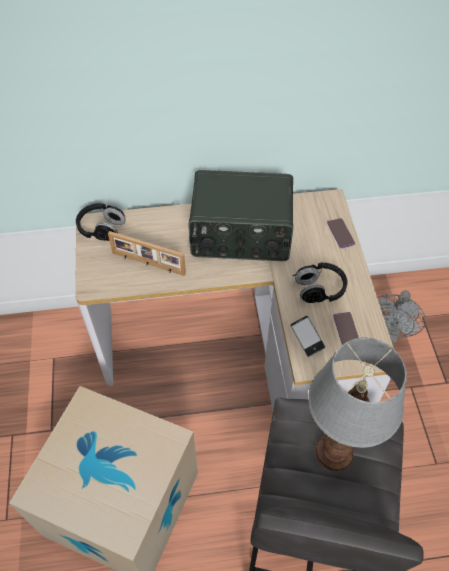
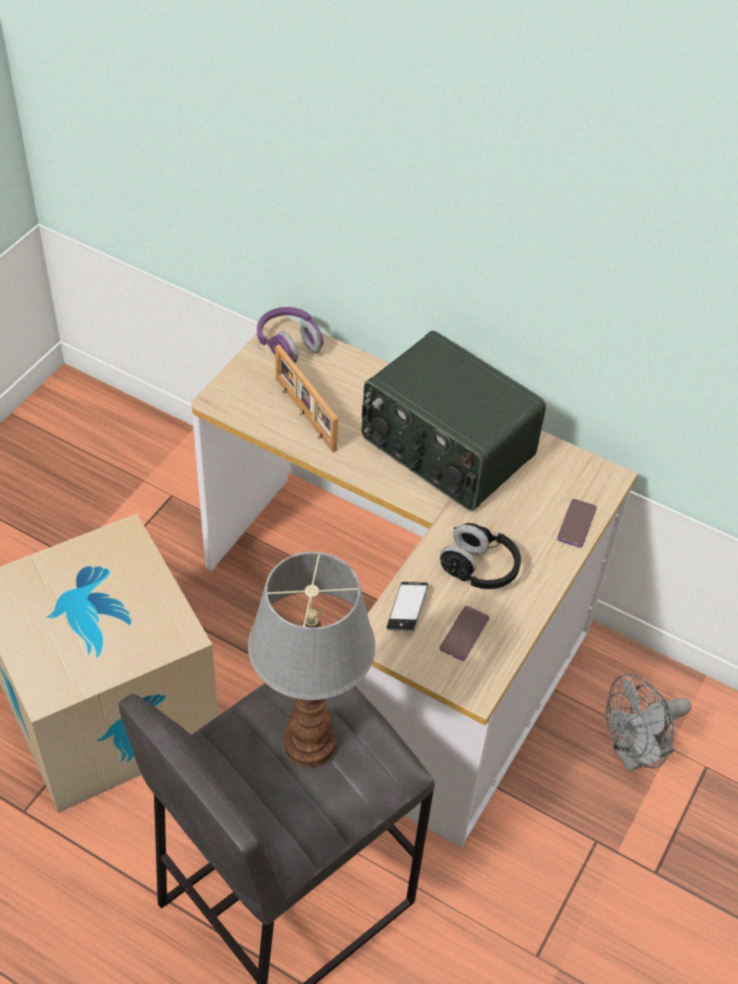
camera: 35 degrees right, 5 degrees down
black headphones [76,203,126,241] -> purple headphones [257,307,324,363]

